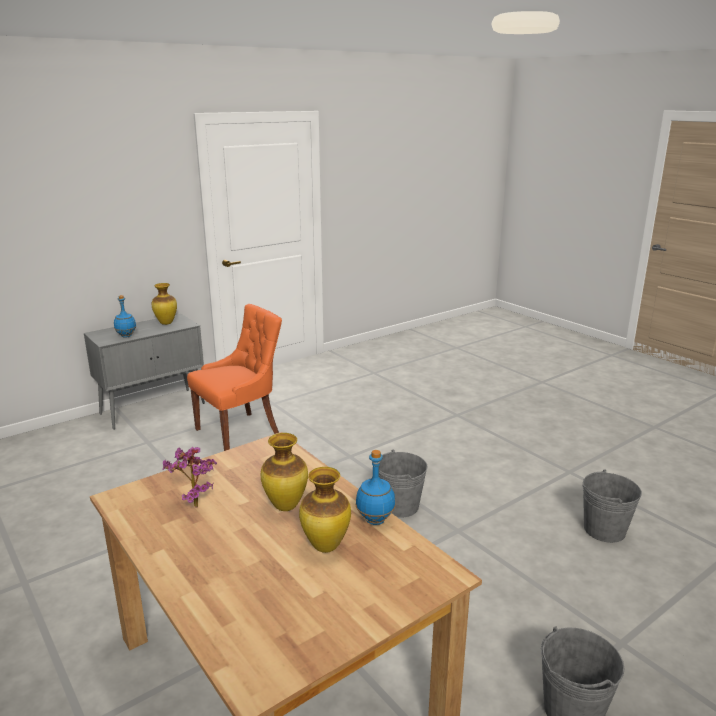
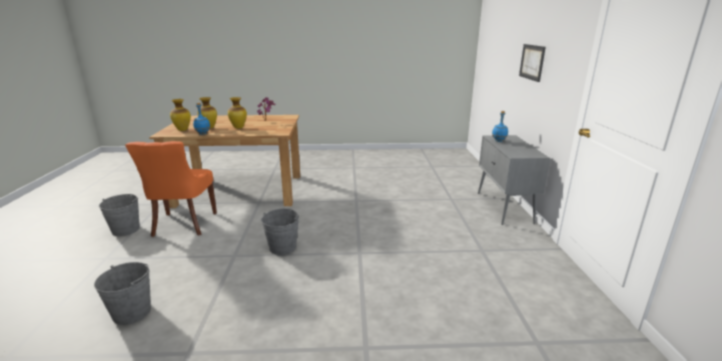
camera: 125 degrees right, 0 degrees up
vase [152,283,177,325] -> vase moved to [170,99,191,131]
orange chair [187,304,282,451] -> orange chair moved to [125,141,217,237]
none -> picture [519,44,546,82]

